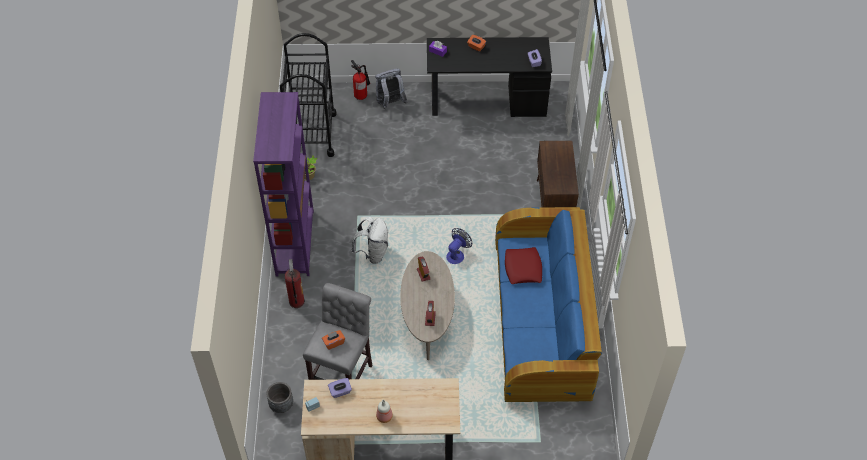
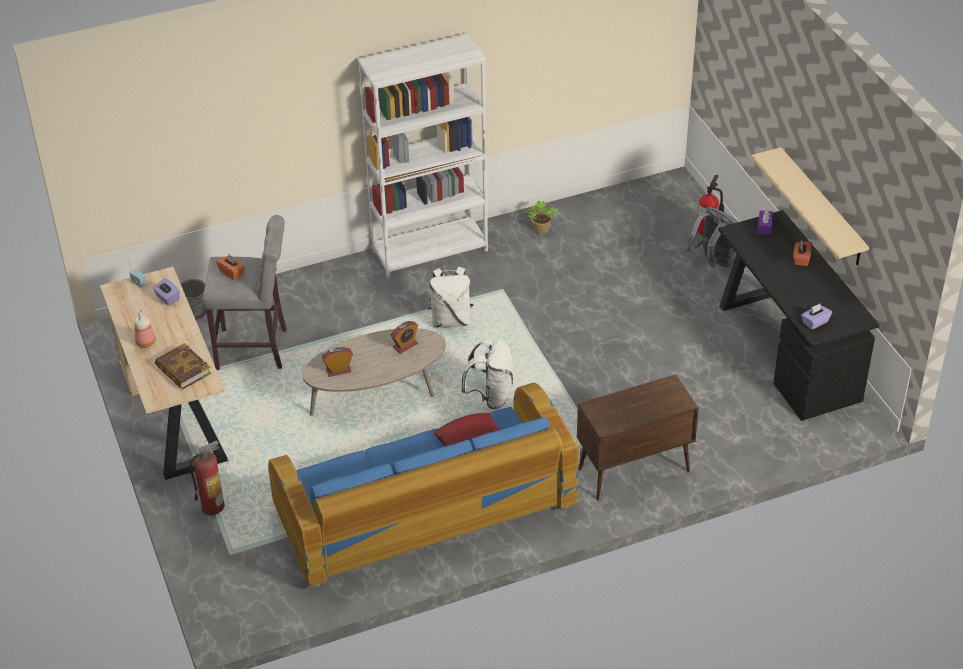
camera: 70 degrees right, 10 degrees down
purple bookcase [253,92,314,277] -> white bookcase [358,33,488,278]
black cart [280,33,337,157] -> none
fire extinguisher [285,259,305,308] -> fire extinguisher moved to [190,440,225,516]
fan [446,228,472,264] -> white backpack [461,339,514,409]
none -> book [155,343,211,390]
none -> beige shelf [751,147,869,266]

